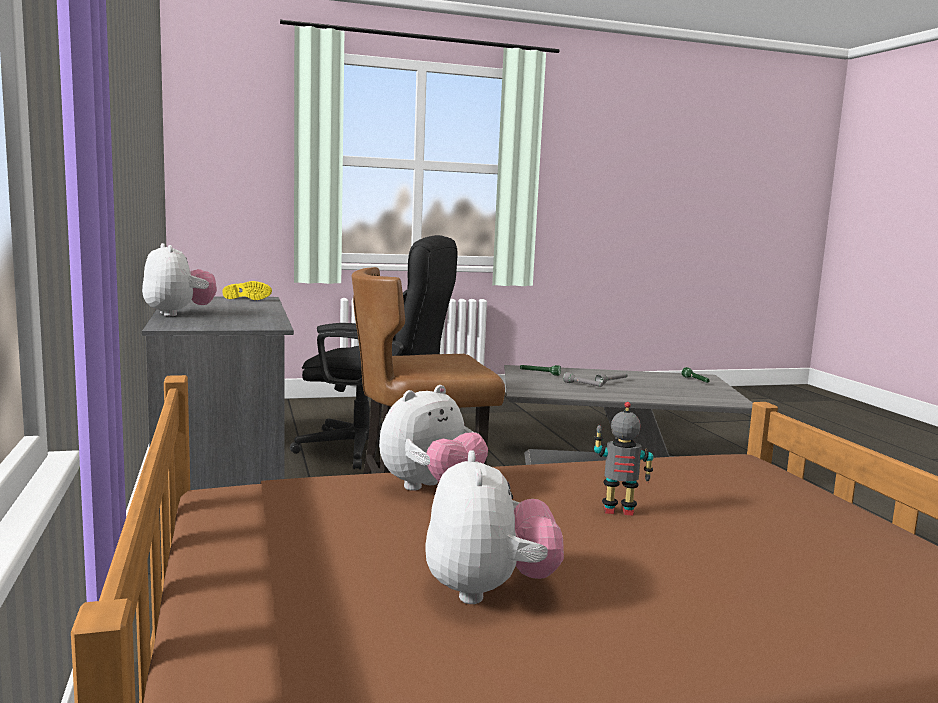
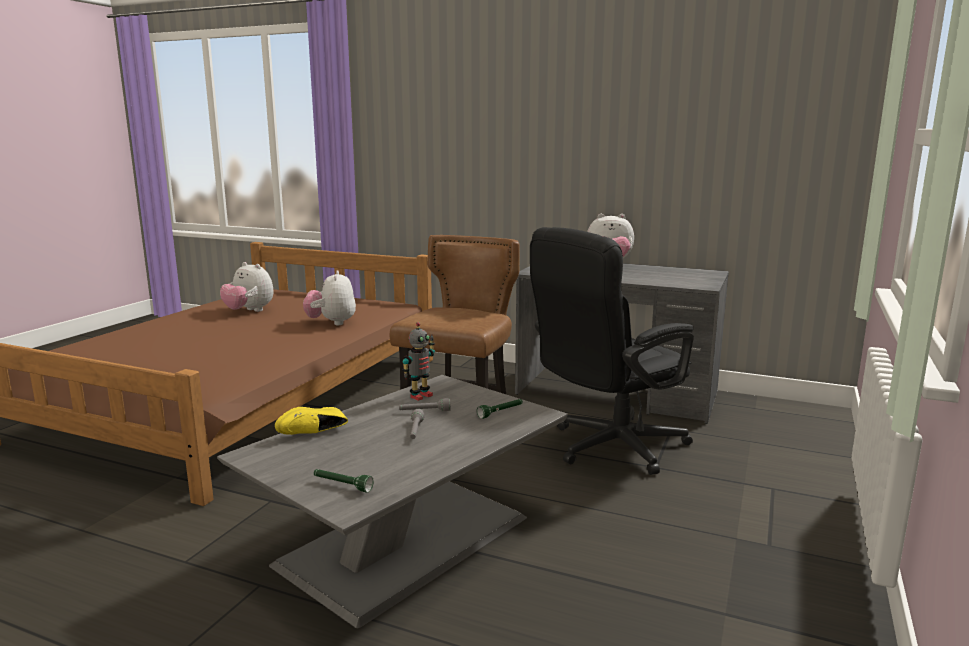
camera: 130 degrees right, 5 degrees up
yellow shoe [222,281,272,300] -> yellow shoe moved to [275,407,348,435]
toy robot [594,402,654,516] -> toy robot moved to [402,322,435,401]

